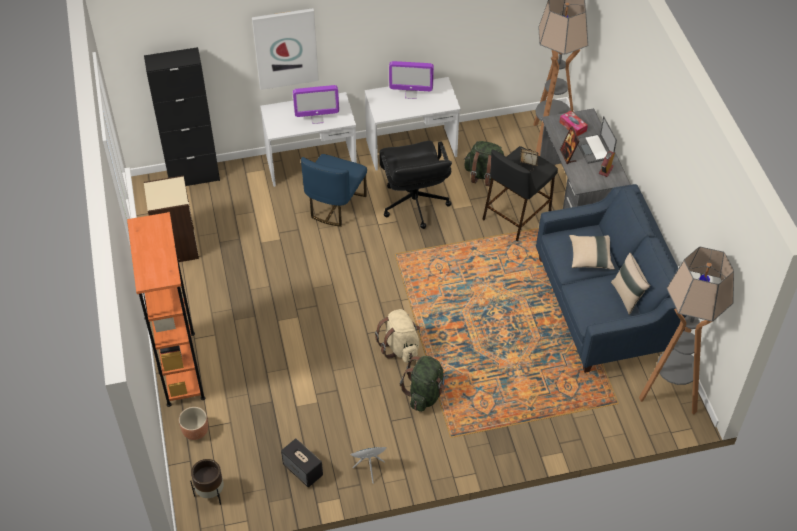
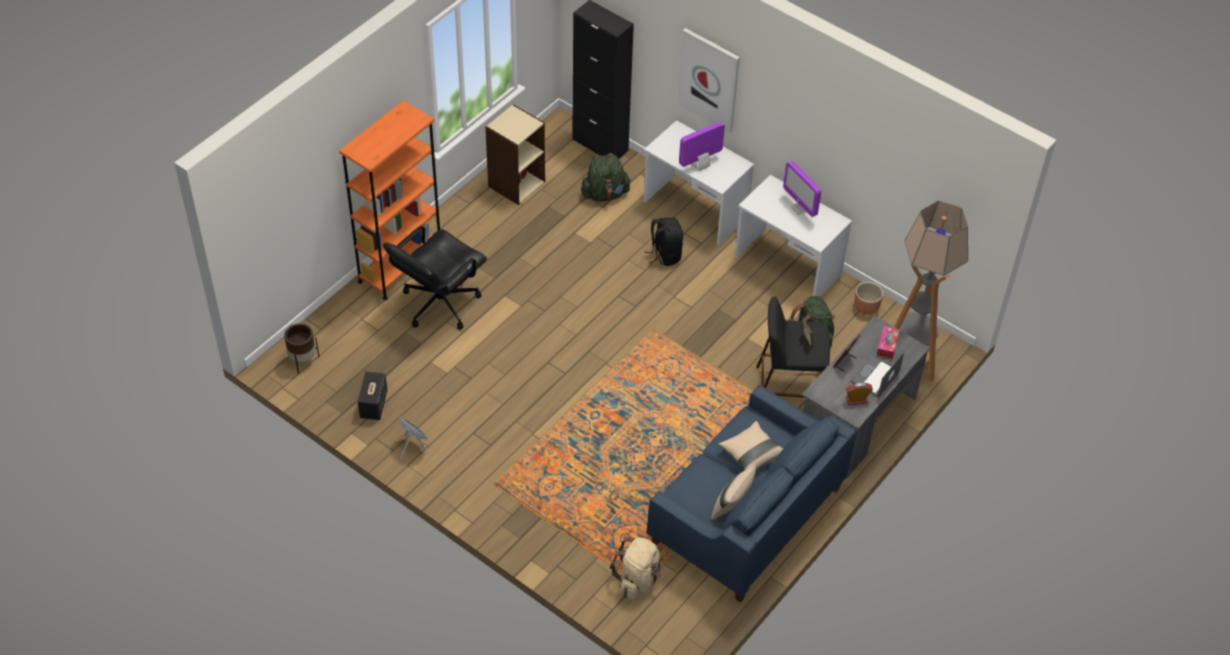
camera: 50 degrees right, 0 degrees up
brown planter [179,407,208,440] -> brown planter moved to [854,282,883,315]
monitor [293,85,339,124] -> monitor turned 105 degrees clockwise [679,122,725,171]
blue chair [301,154,367,227] -> black backpack [645,218,683,266]
beige backpack [375,309,420,363] -> beige backpack moved to [610,537,661,600]
black office chair [379,141,452,229] -> black office chair moved to [383,226,487,329]
green backpack [400,356,446,412] -> green backpack moved to [581,153,631,202]
floor lamp [639,247,734,415] -> none

